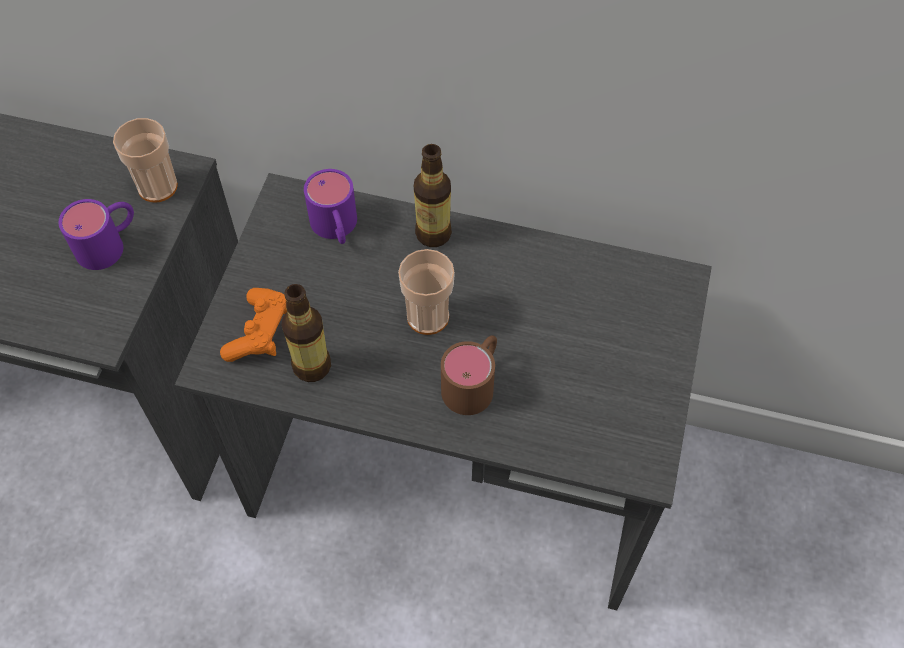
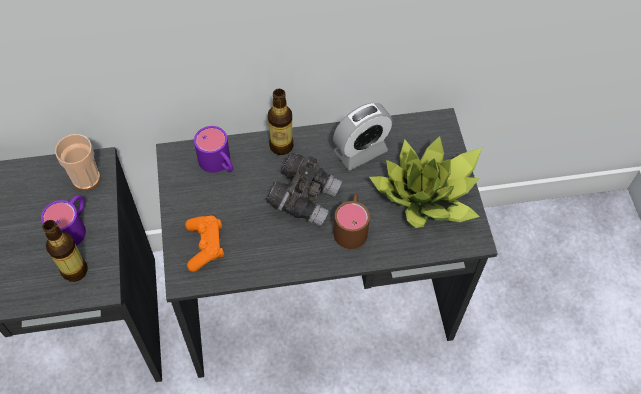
camera: 25 degrees left, 0 degrees up
bottle [282,284,331,382] -> bottle moved to [42,220,87,282]
cup [398,249,455,335] -> grey binoculars [266,153,342,227]
none -> alarm clock [333,103,393,170]
none -> potted plant [369,136,482,228]

